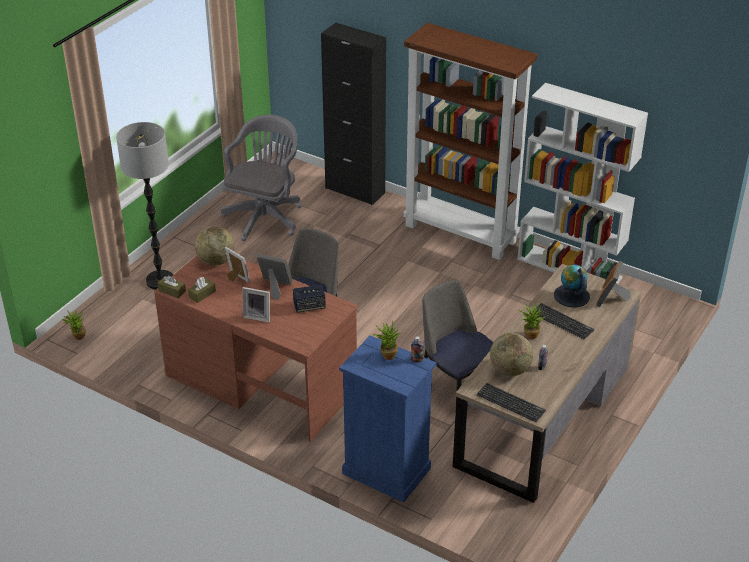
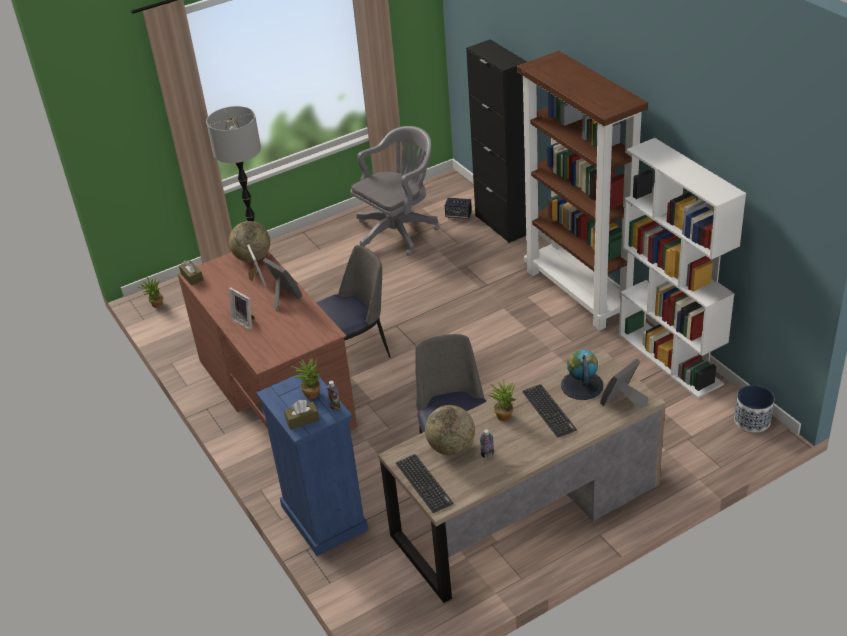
camera: 30 degrees right, 0 degrees up
brown tissue box [188,277,216,303] -> brown tissue box moved to [284,400,319,430]
speaker [293,285,326,313] -> speaker moved to [445,198,472,219]
none -> planter [734,385,774,432]

